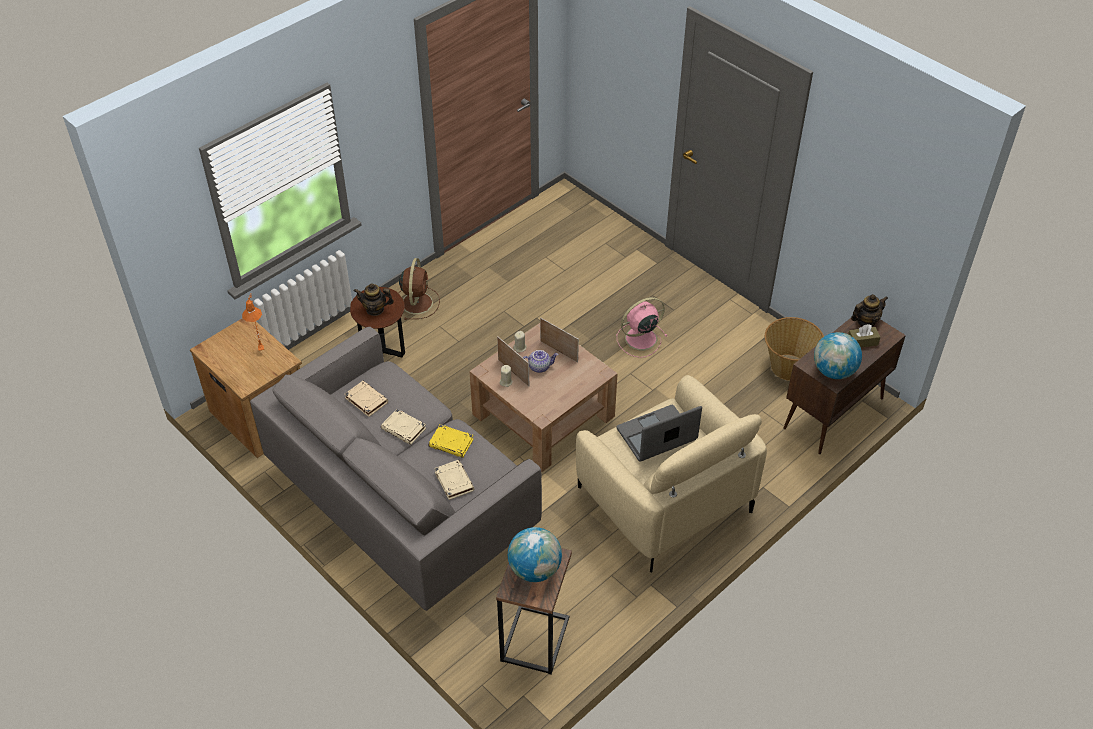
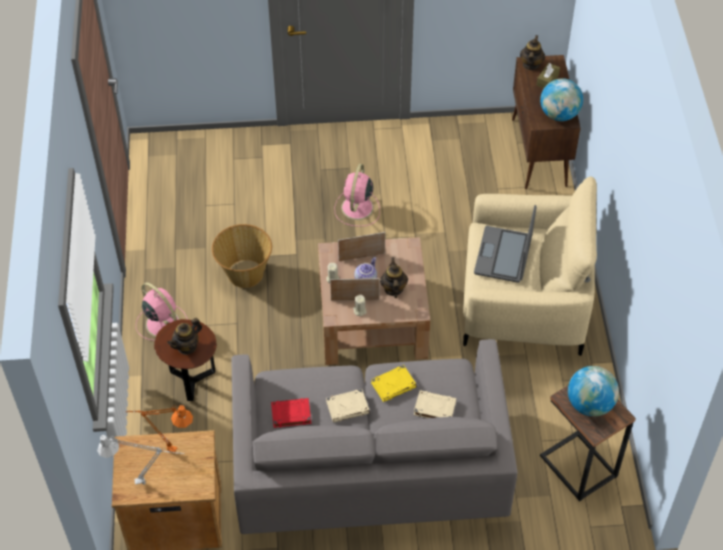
camera: 50 degrees left, 5 degrees up
beige book [344,381,388,417] -> red book [271,398,311,428]
brown fan [398,258,440,320] -> pink fan [136,282,187,341]
basket [765,317,824,381] -> basket moved to [212,224,272,288]
none -> grey table lamp [97,435,184,485]
none -> teapot [380,257,408,298]

